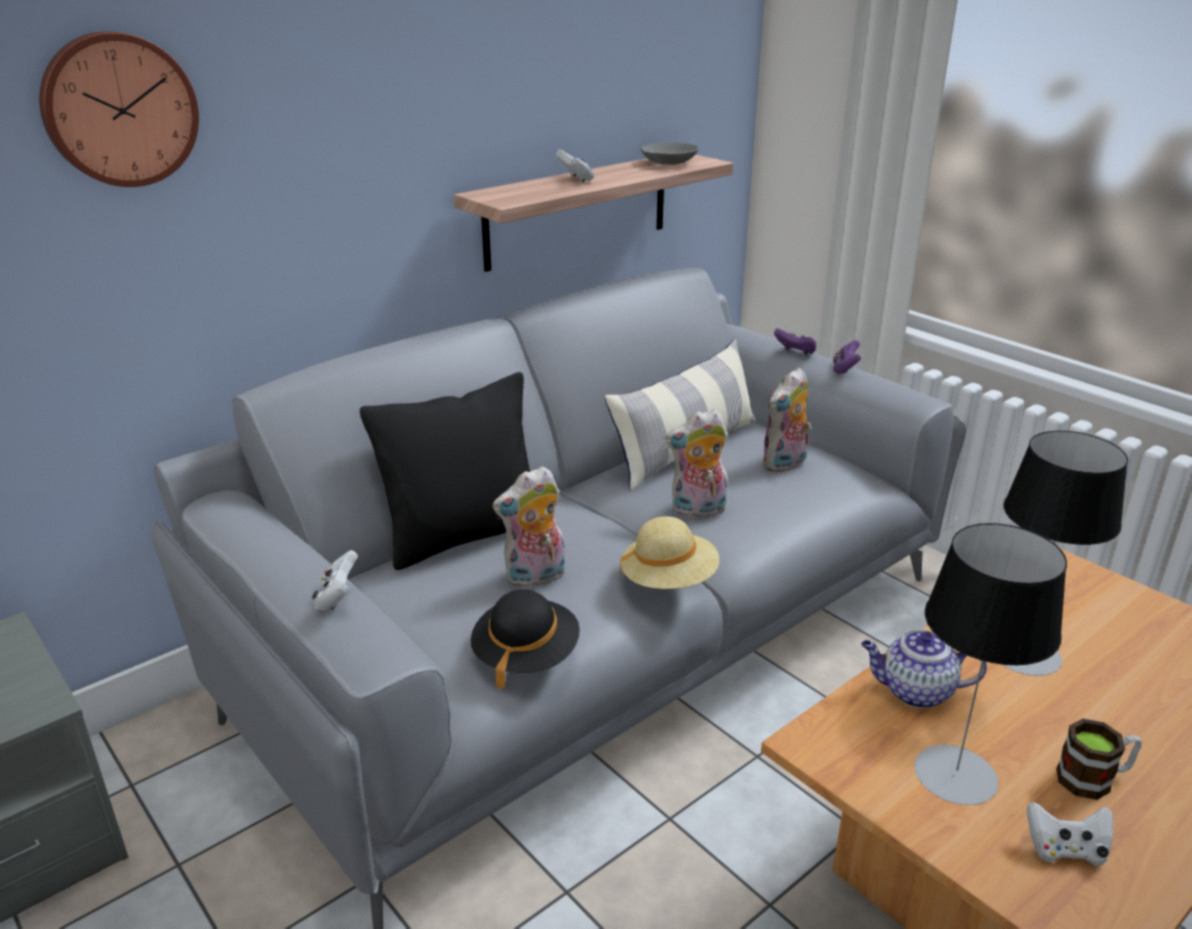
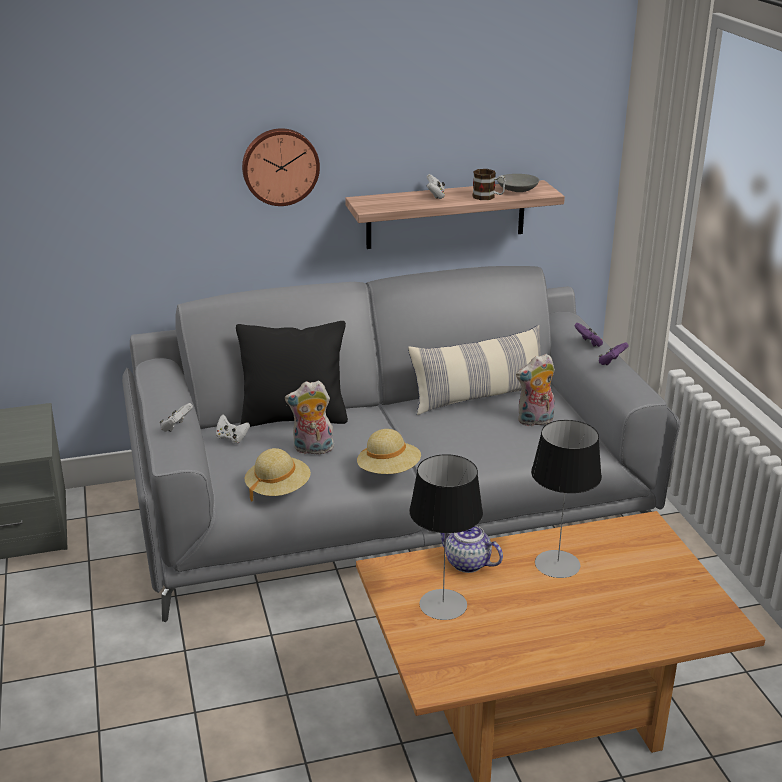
camera: 25 degrees right, 0 degrees up
wall clock [39,31,199,187] -> wall clock moved to [242,128,320,206]
black hat [471,590,580,690] -> beige hat [245,448,311,501]
plush toy [665,409,728,519] -> none
white game controller [1027,802,1113,866] -> white game controller moved to [216,415,250,444]
mug [1056,719,1142,800] -> mug moved to [472,169,506,200]

